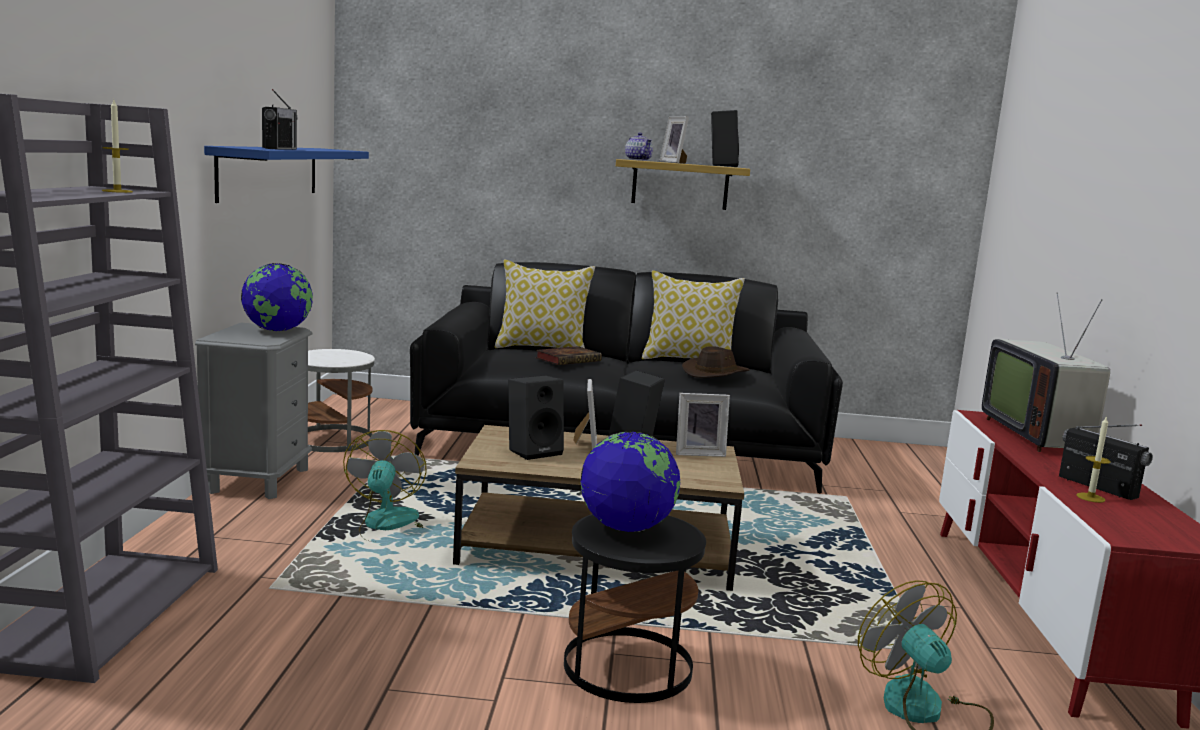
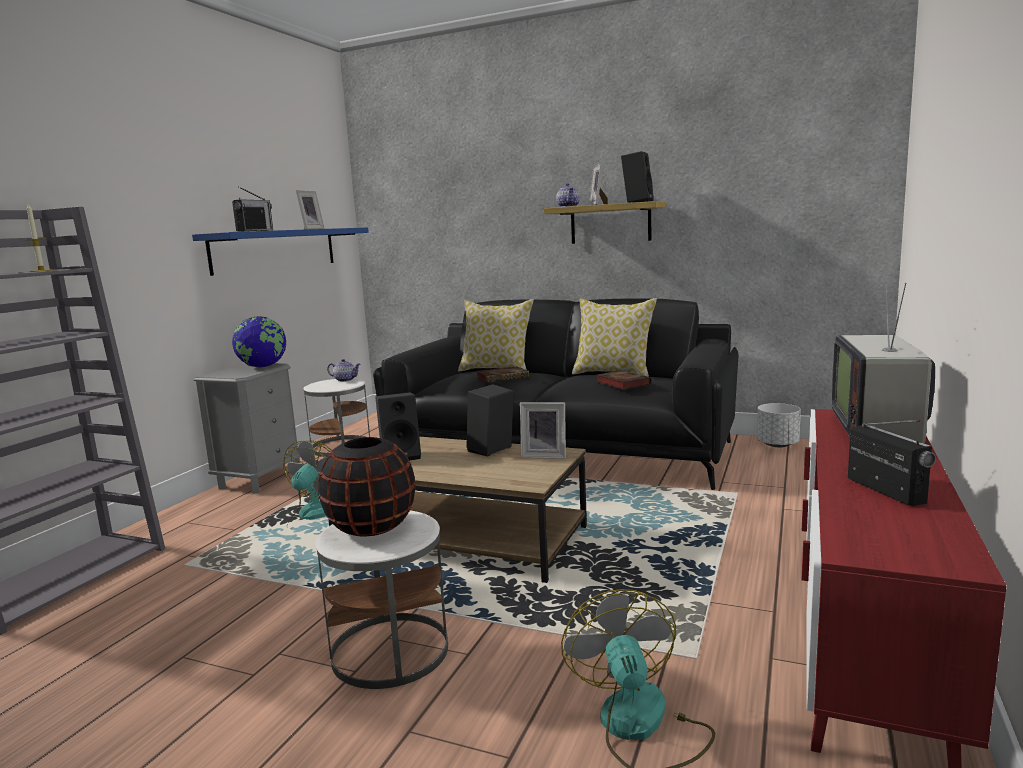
camera: 20 degrees right, 0 degrees up
black side table [564,514,706,703] -> white side table [316,511,448,689]
picture frame [573,379,597,449] -> picture frame moved to [296,190,324,230]
globe [580,431,680,532] -> black vase [318,437,415,537]
brown hat [682,346,750,378] -> book [595,370,651,390]
candle [1076,415,1111,503] -> none
none -> teapot [327,359,360,382]
none -> white planter [757,403,801,447]

